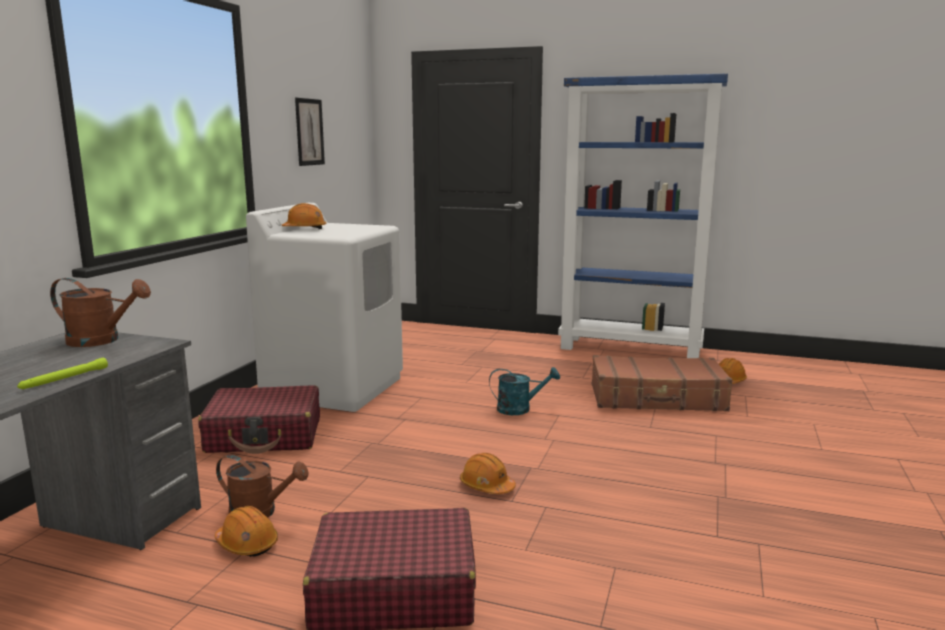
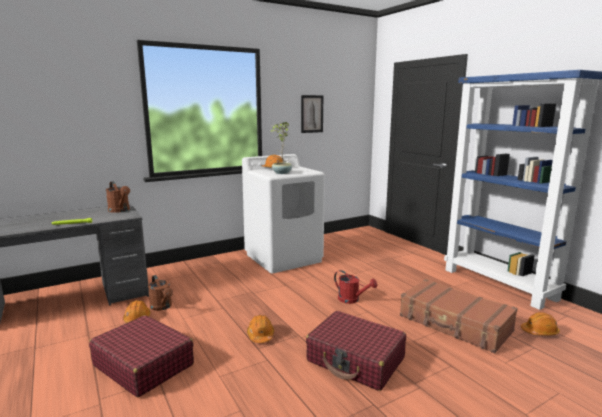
camera: 40 degrees right, 0 degrees up
red suitcase [198,385,320,454] -> red suitcase moved to [306,311,406,391]
turquoise watering can [489,367,560,415] -> red watering can [334,270,377,304]
none -> potted plant [270,122,292,174]

